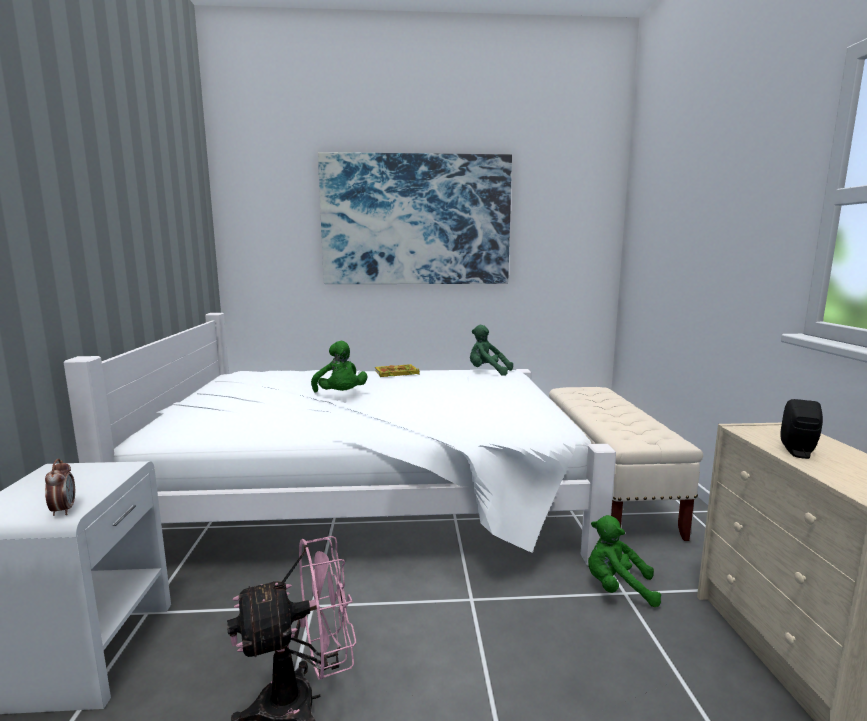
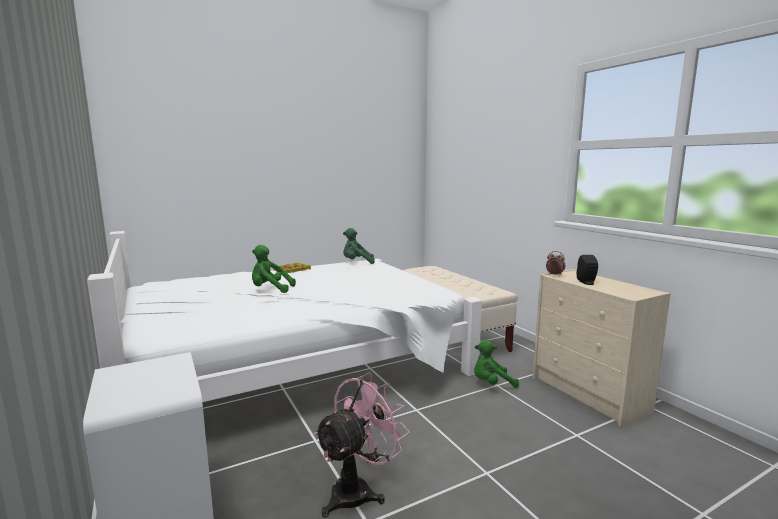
camera: 25 degrees left, 0 degrees up
alarm clock [45,459,75,516] -> alarm clock moved to [546,251,565,276]
green plush toy [311,341,367,393] -> green plush toy turned 150 degrees clockwise [252,245,296,293]
picture [318,152,512,284] -> none

